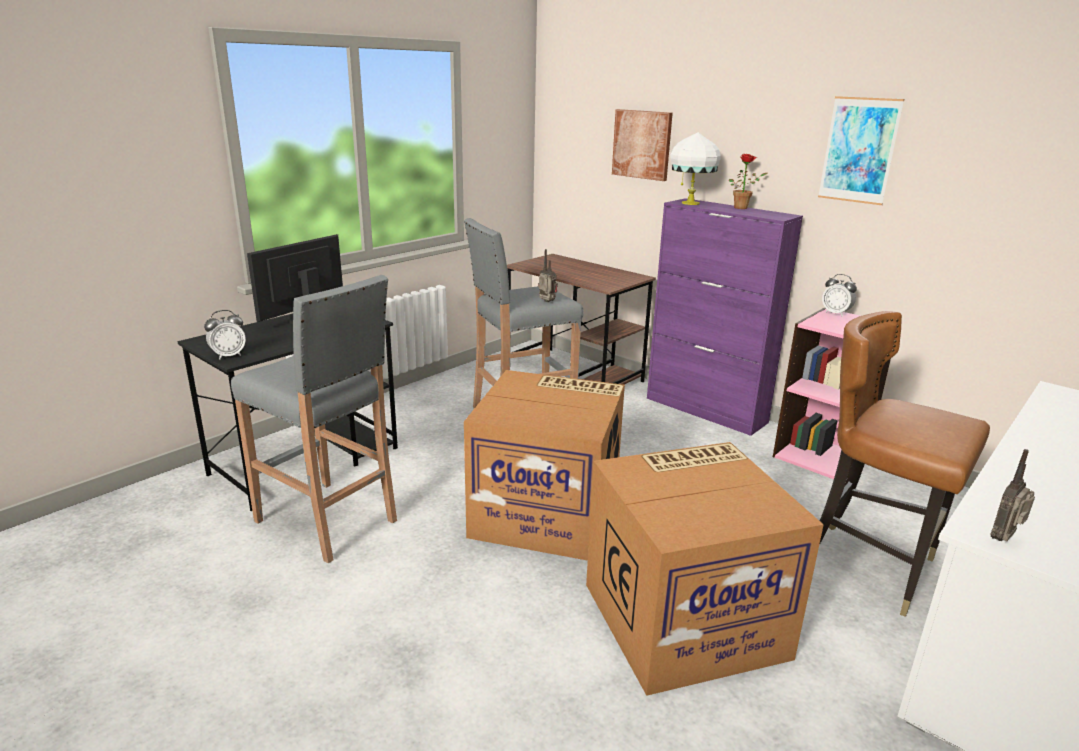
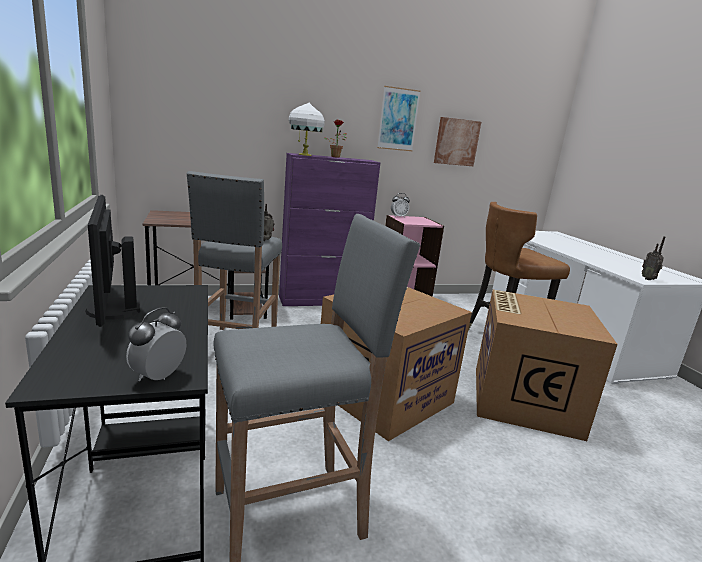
camera: 60 degrees left, 5 degrees down
alarm clock [204,310,246,360] -> alarm clock turned 150 degrees counterclockwise [126,307,186,381]
picture [612,109,673,181] -> picture moved to [434,117,481,166]

